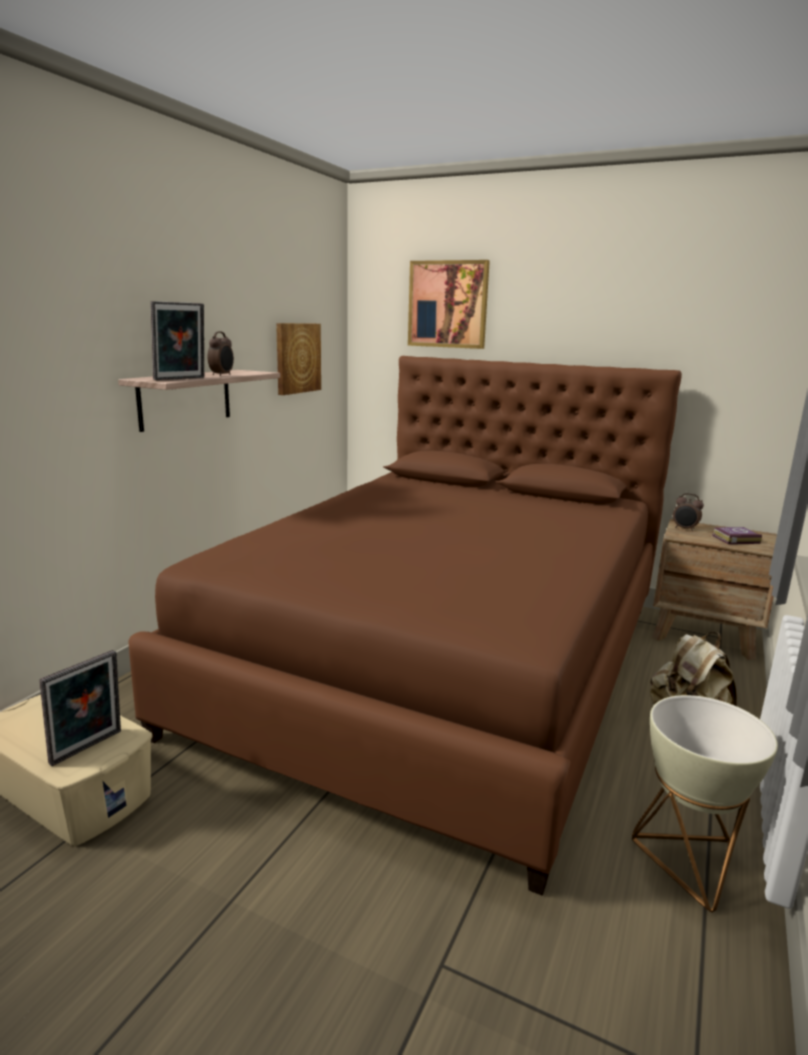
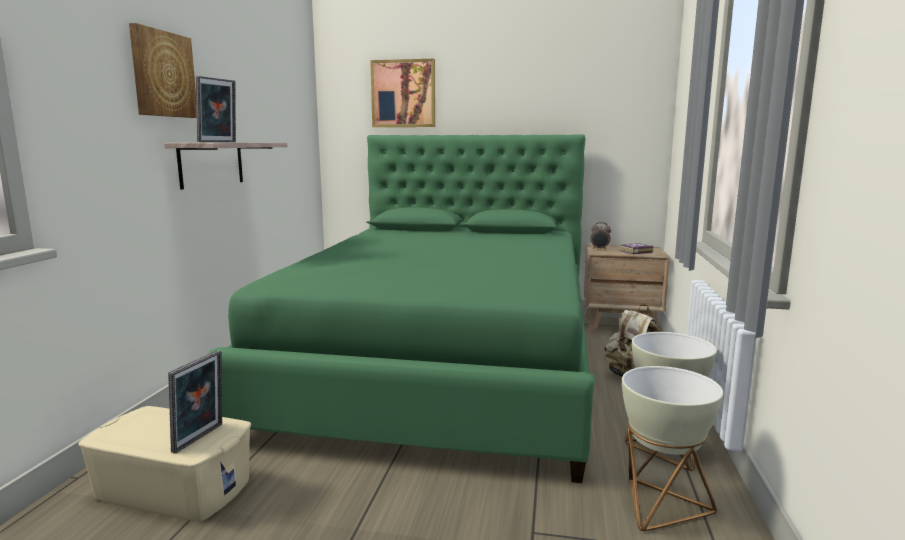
camera: 15 degrees left, 5 degrees down
brown bed [128,356,682,896] -> green bed [209,134,595,483]
alarm clock [207,331,234,376] -> none
picture [276,323,321,395] -> picture moved to [129,23,197,118]
none -> planter [622,366,724,531]

